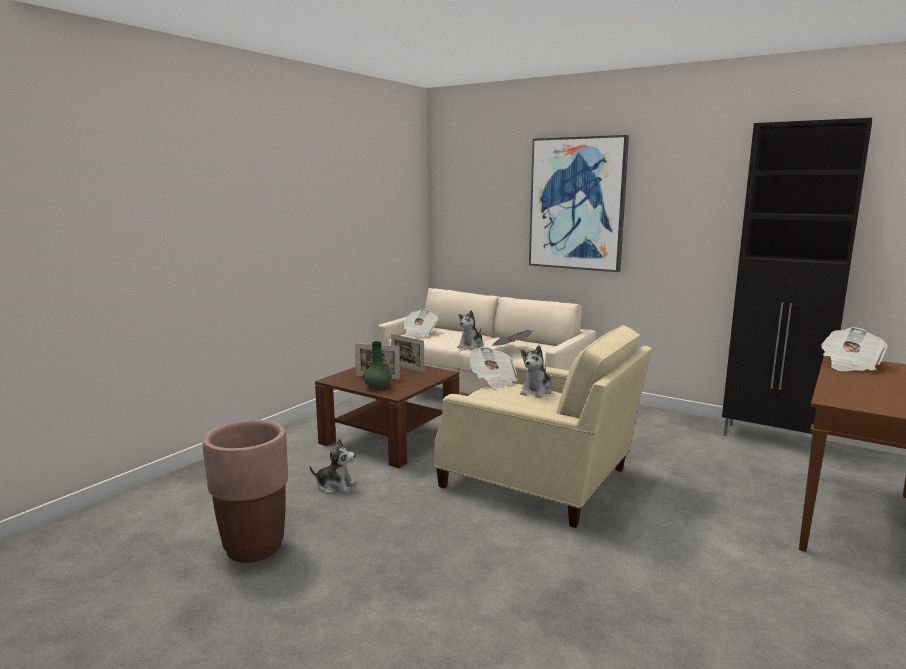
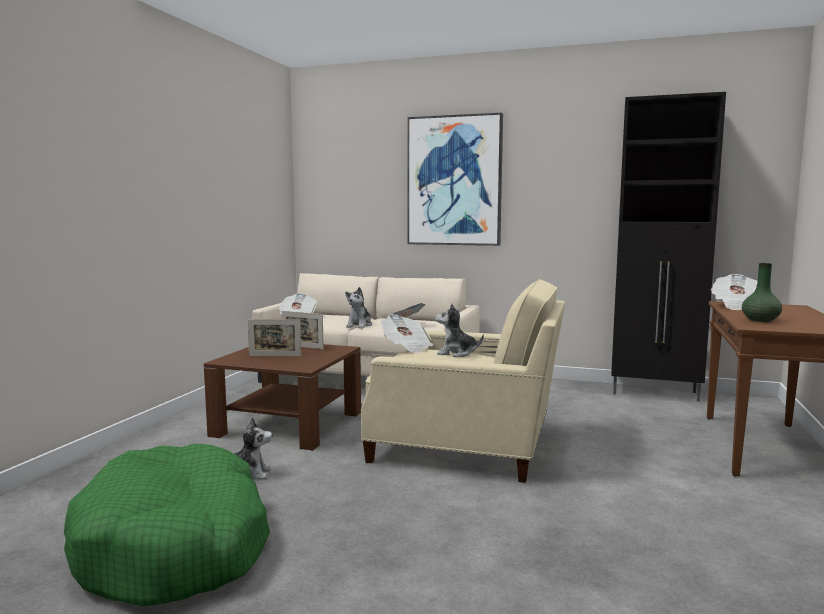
camera: 15 degrees left, 5 degrees down
brown planter [203,420,288,563] -> green dog bed [64,444,270,606]
green vase [363,341,392,390] -> green vase moved to [742,263,782,322]
plush toy [520,345,552,398] -> plush toy turned 90 degrees clockwise [435,303,484,357]

